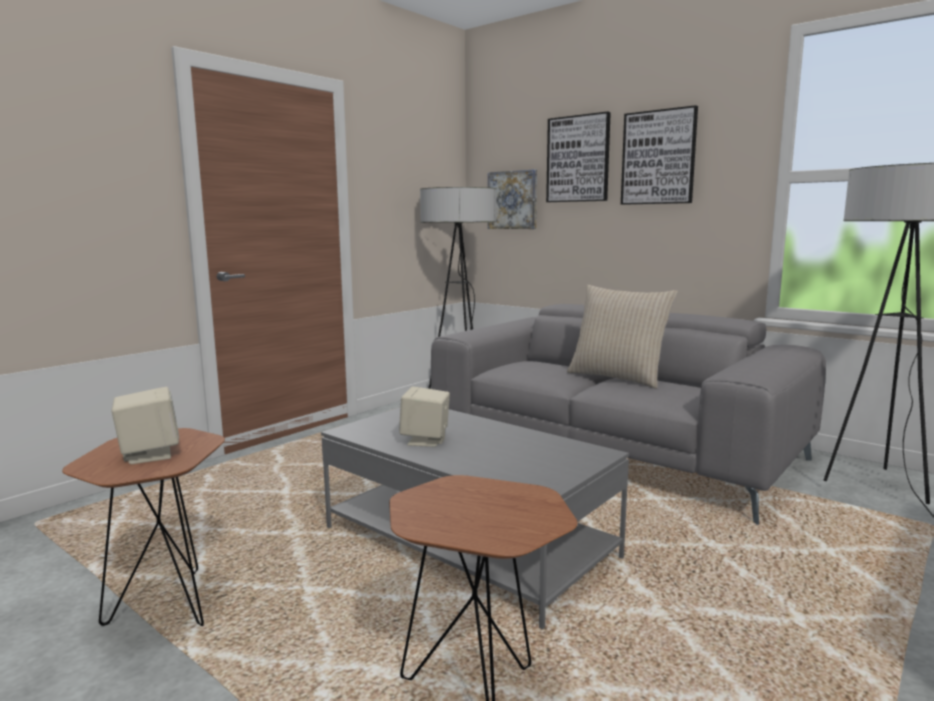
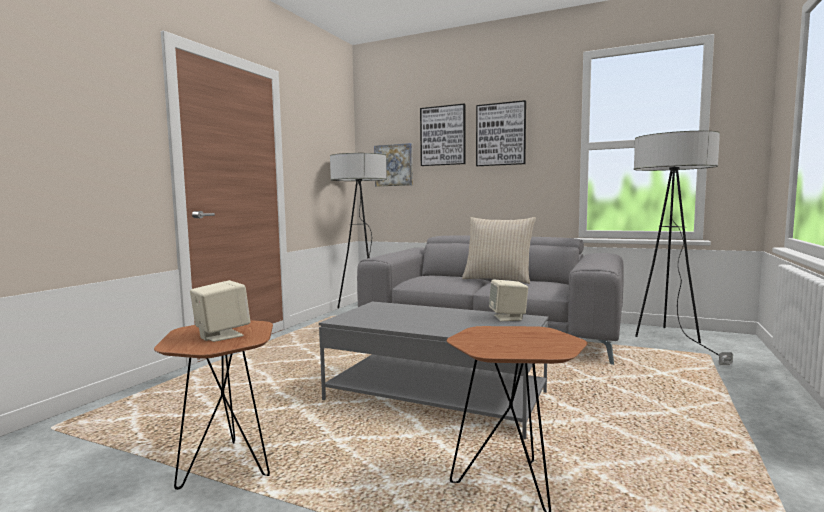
camera: 15 degrees left, 5 degrees down
beige speaker [399,387,450,447] -> beige speaker moved to [489,280,528,321]

